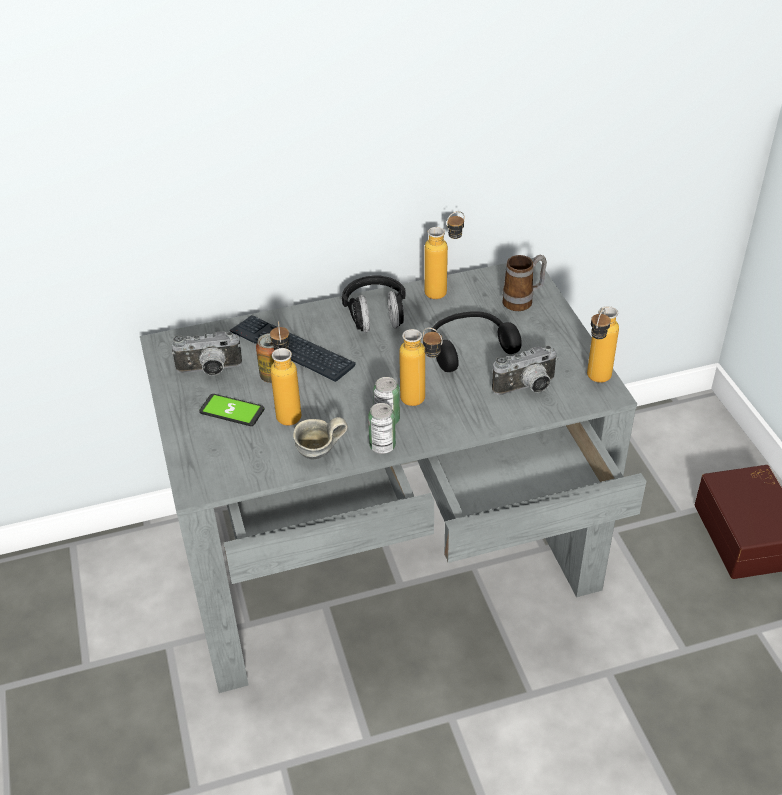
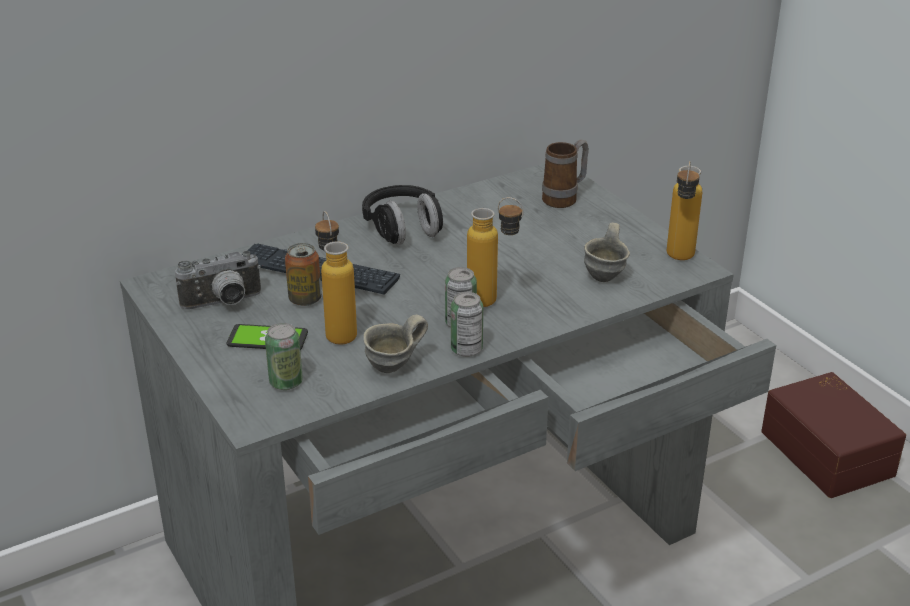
camera: 15 degrees left, 10 degrees down
bottle [424,211,465,299] -> none
black headphones [431,311,522,372] -> none
camera [492,345,558,395] -> grey mug [584,223,630,282]
none -> can [265,323,303,390]

